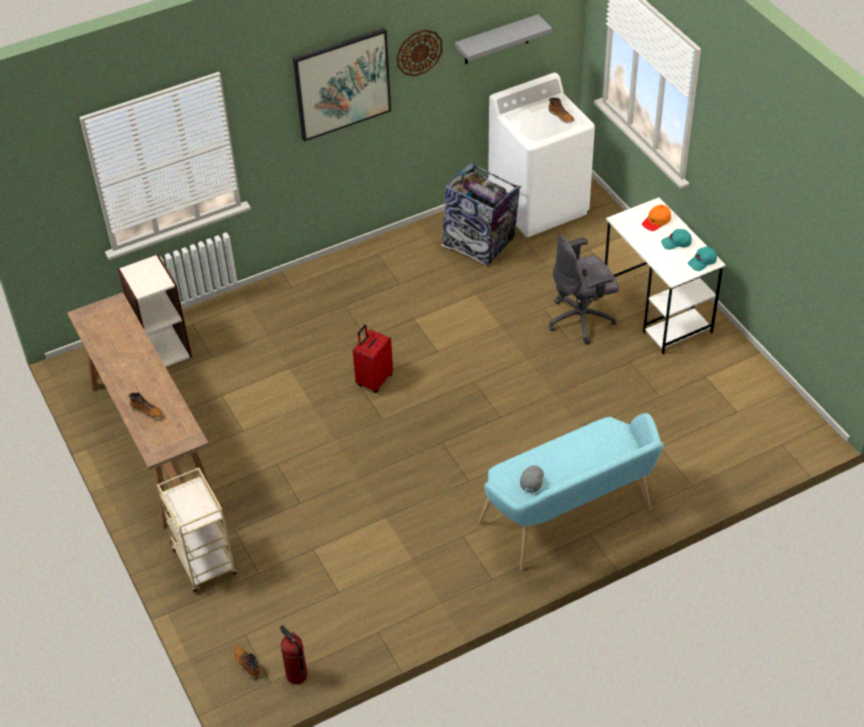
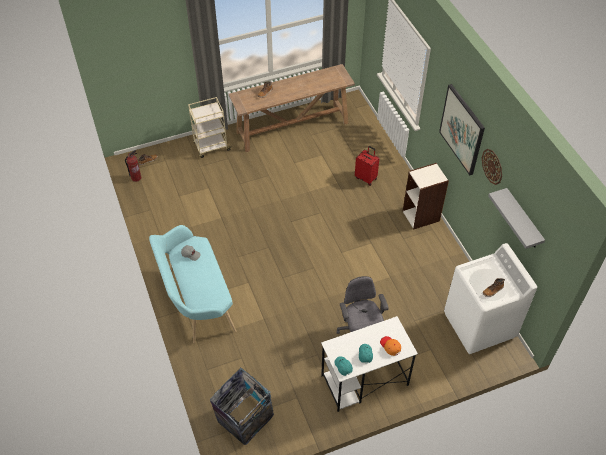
camera: 95 degrees right, 5 degrees up
bookcase [117,254,192,367] -> bookcase moved to [403,163,449,229]
red suitcase [353,325,393,393] -> red suitcase moved to [355,146,379,186]
trash can [441,162,521,266] -> trash can moved to [210,368,274,445]

